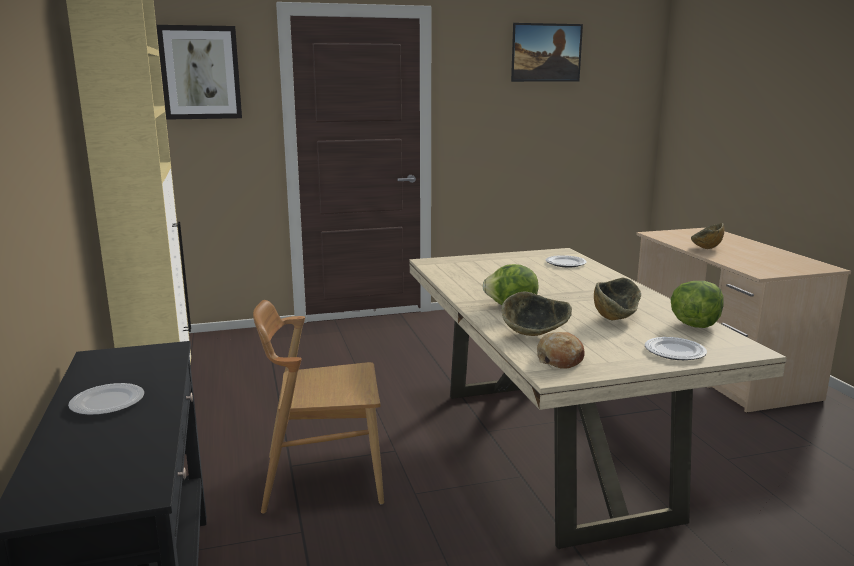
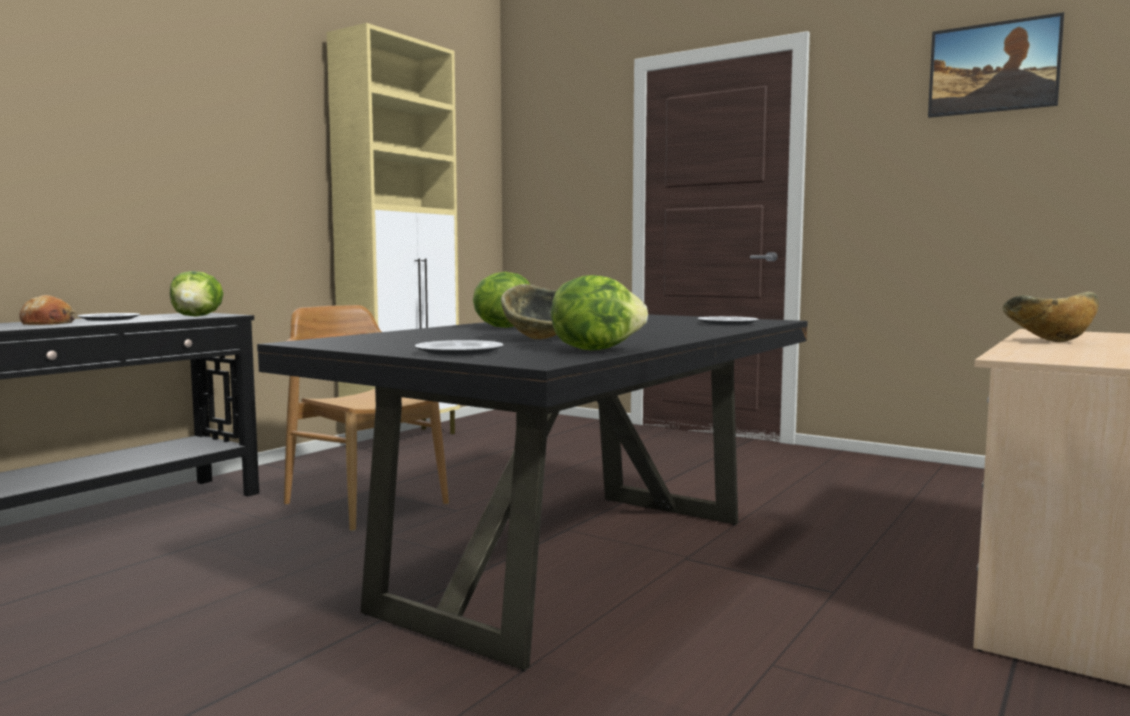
camera: 50 degrees right, 10 degrees down
picture [156,25,242,120] -> none
beige dining table [409,248,787,549] -> black dining table [257,314,808,671]
bowl [501,292,572,336] -> none
bread [537,332,585,369] -> bread moved to [19,295,76,325]
none -> lettuce [170,271,223,317]

